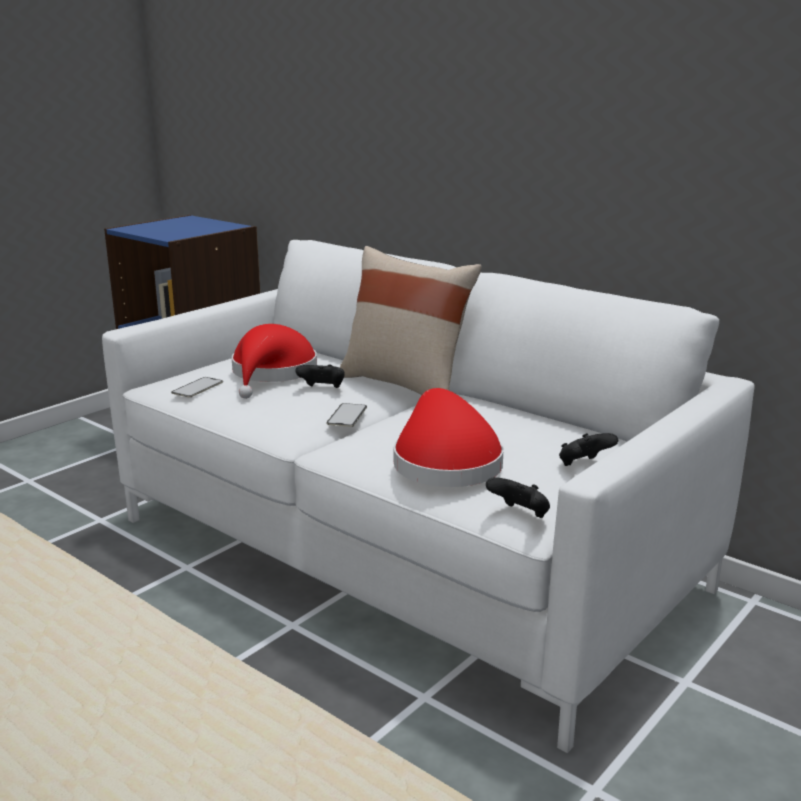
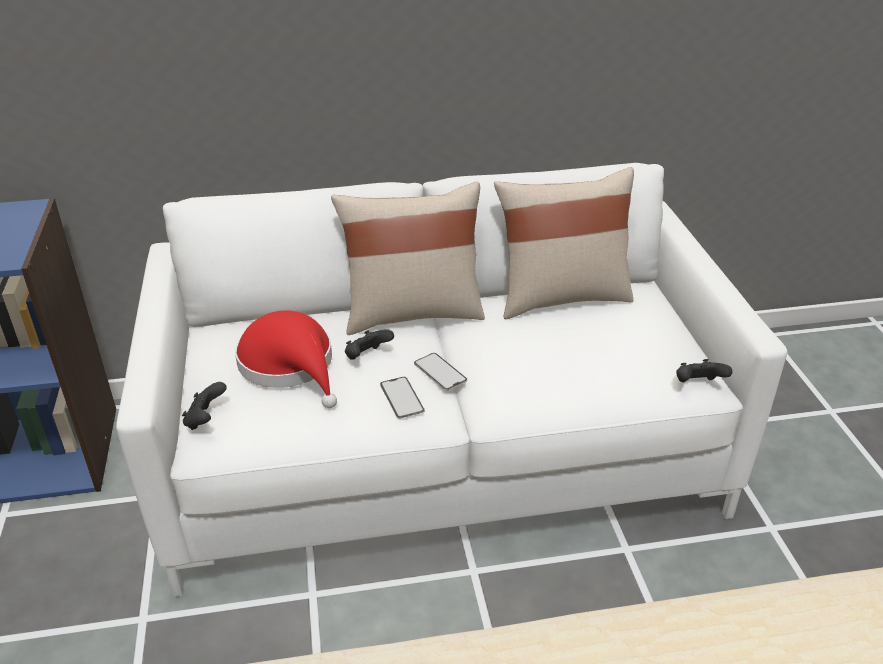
camera: 50 degrees left, 15 degrees up
phone [171,377,223,397] -> phone moved to [380,377,424,418]
red hat [394,388,504,487] -> none
black game controller [559,433,618,466] -> black game controller moved to [182,382,227,430]
none -> beige pillow [494,167,634,319]

